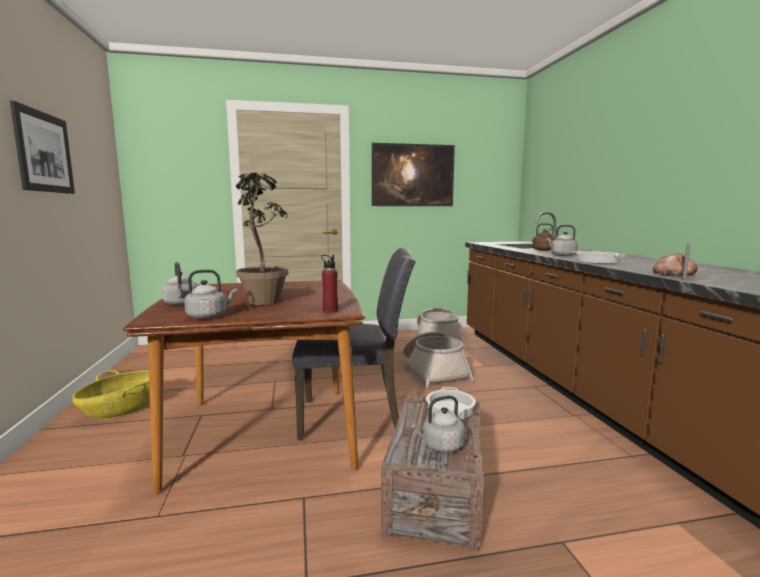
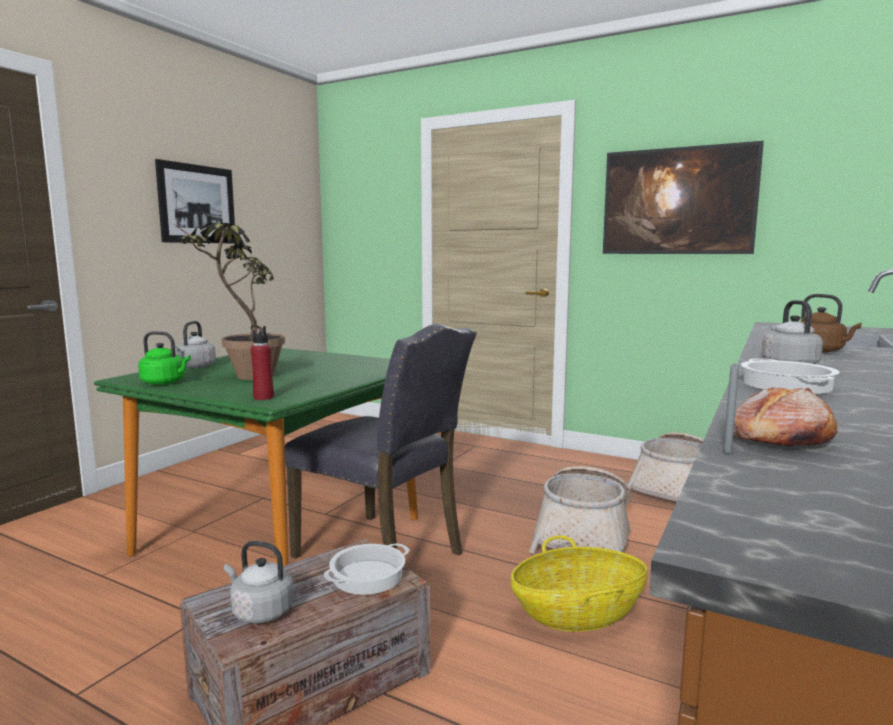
camera: 40 degrees right, 0 degrees up
basket [72,370,150,419] -> basket moved to [510,535,647,632]
brown dining table [123,280,365,493] -> green dining table [94,348,418,566]
grey kettle [184,270,237,319] -> green kettle [138,331,191,385]

